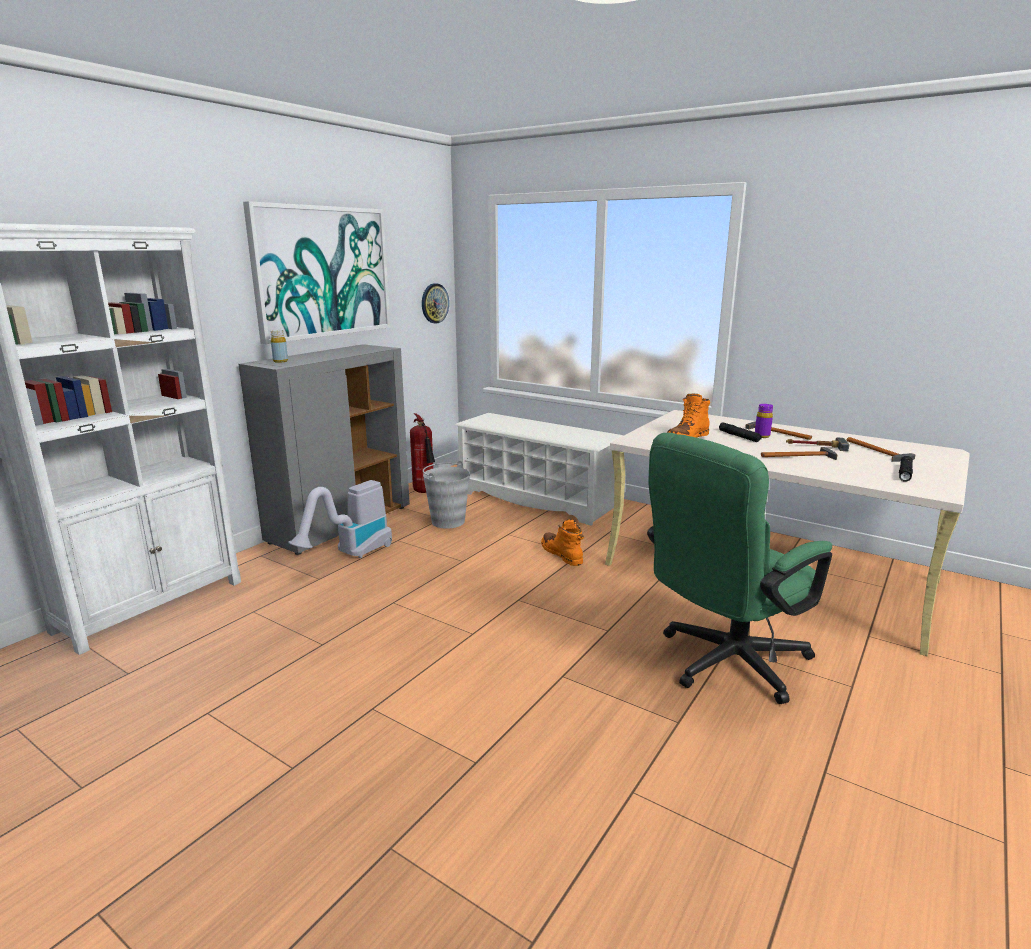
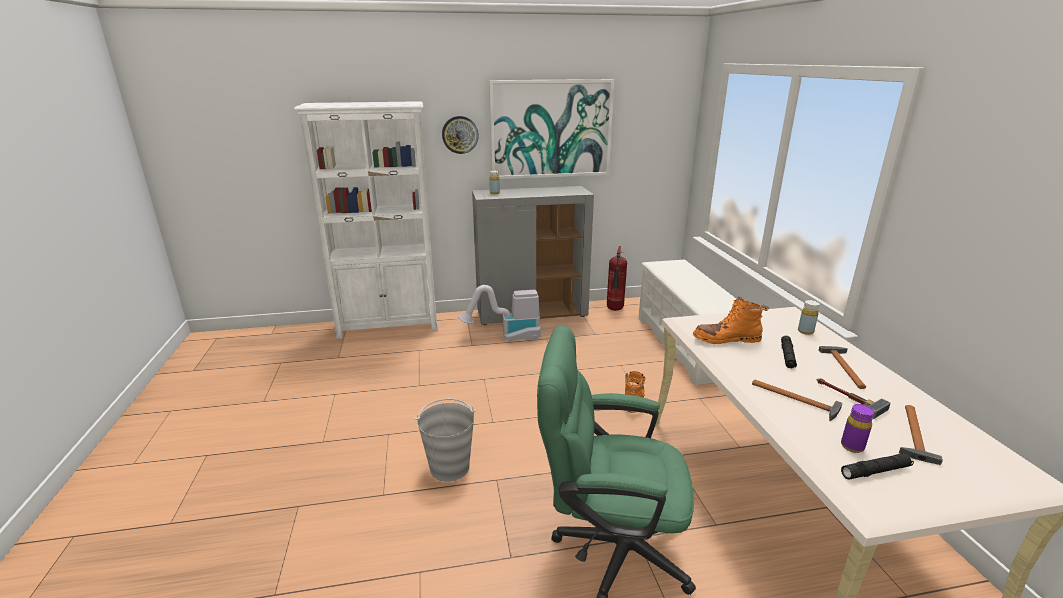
camera: 45 degrees right, 5 degrees up
wall clock [422,283,449,323] -> wall clock moved to [442,116,479,154]
grey bucket [423,461,470,529] -> grey bucket moved to [414,398,476,482]
purple bottle [755,404,773,438] -> purple bottle moved to [841,404,874,453]
none -> yellow bottle [798,300,820,335]

